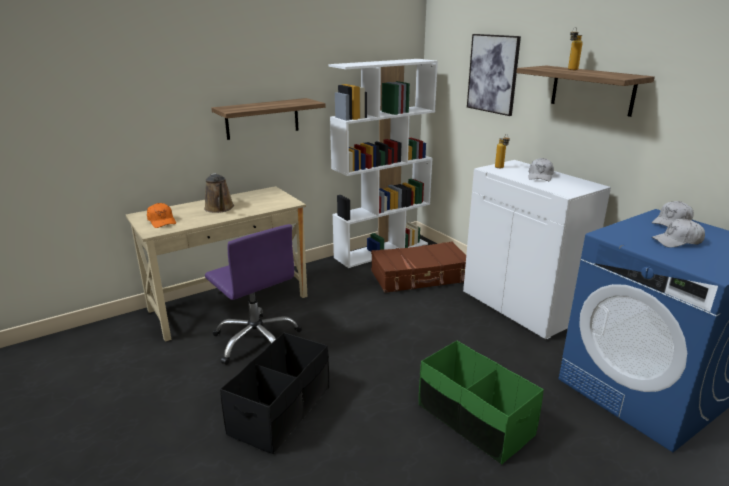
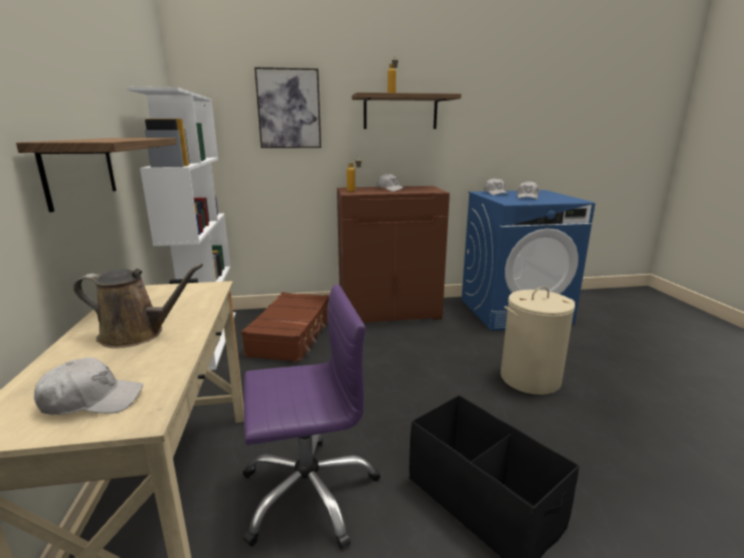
camera: 65 degrees left, 5 degrees down
orange cap [147,203,176,228] -> white cap [34,357,143,415]
green storage box [419,341,544,465] -> beige laundry basket [501,287,575,395]
white cabinet [463,160,611,341] -> brown cabinet [337,186,450,323]

